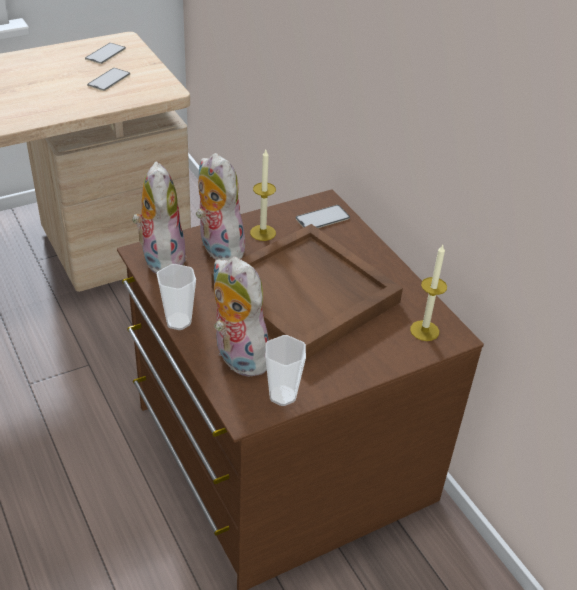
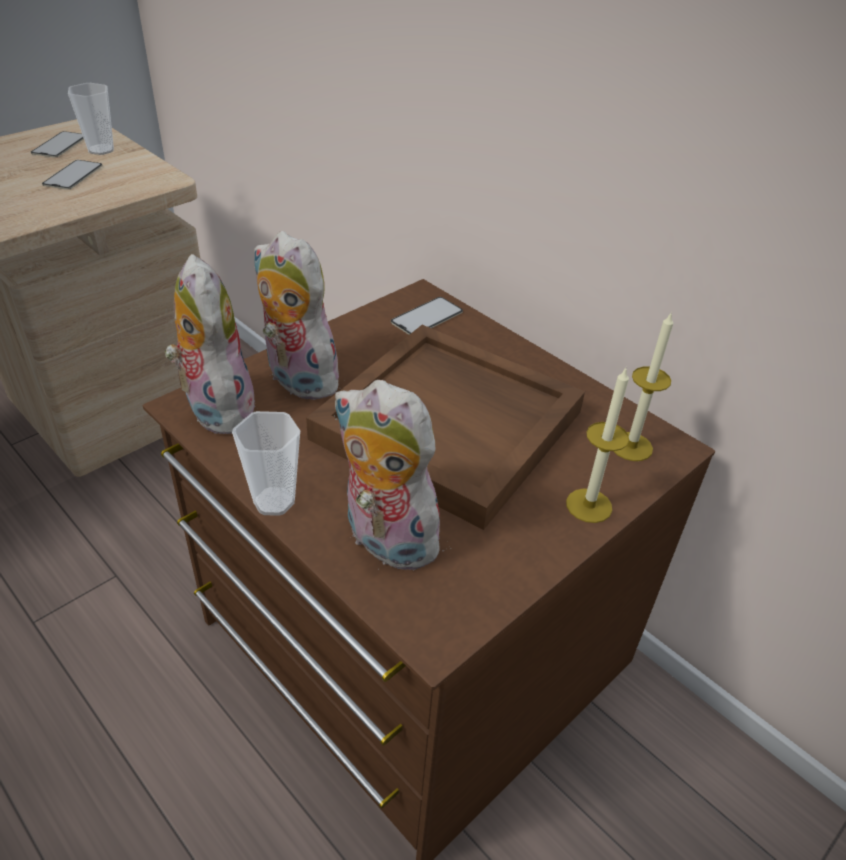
camera: 15 degrees left, 0 degrees up
candle [250,150,276,241] -> candle moved to [566,368,629,523]
cup [265,335,306,406] -> cup moved to [68,83,114,155]

